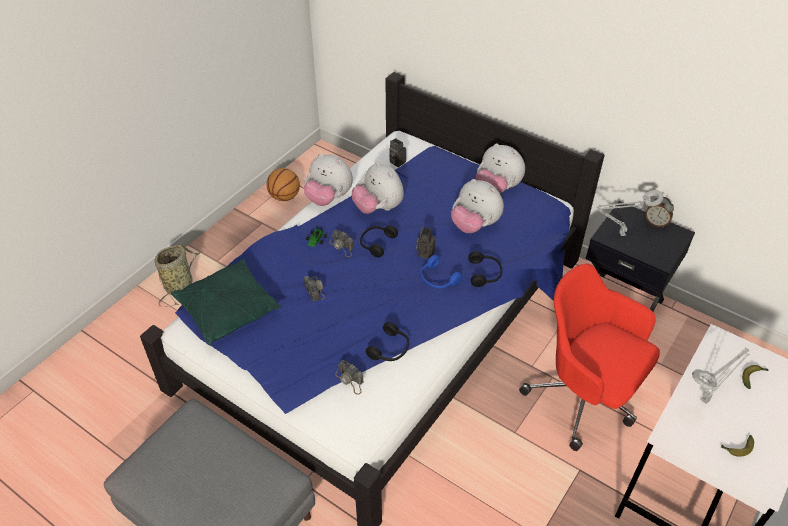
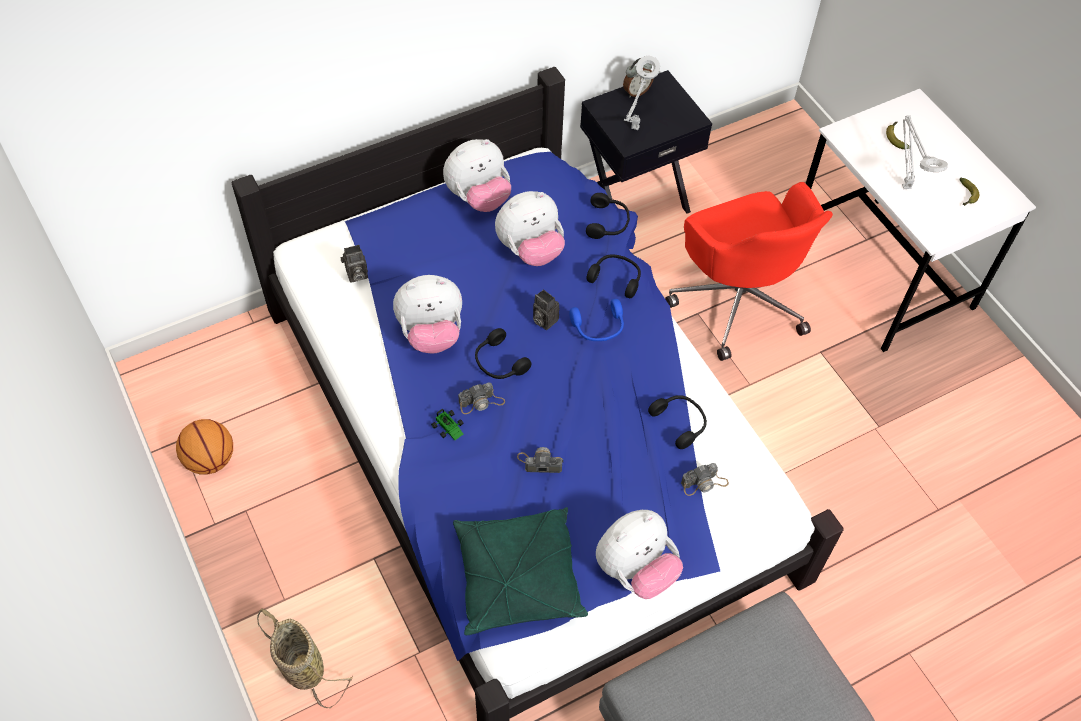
camera: 65 degrees left, 10 degrees up
plush toy [303,154,353,206] -> plush toy moved to [596,510,683,599]
red office chair [519,264,660,451] -> red office chair turned 90 degrees counterclockwise [665,182,833,361]
none -> black headphones [586,193,630,239]

